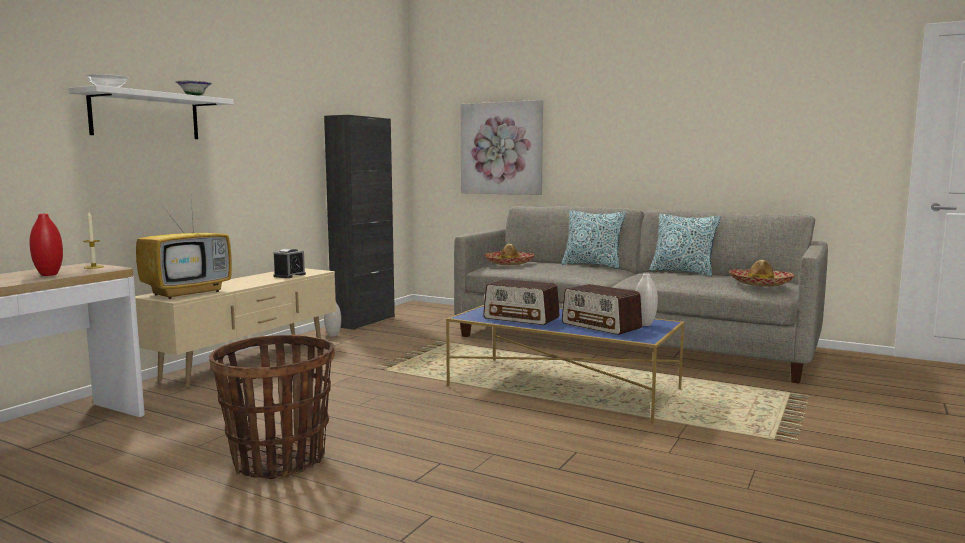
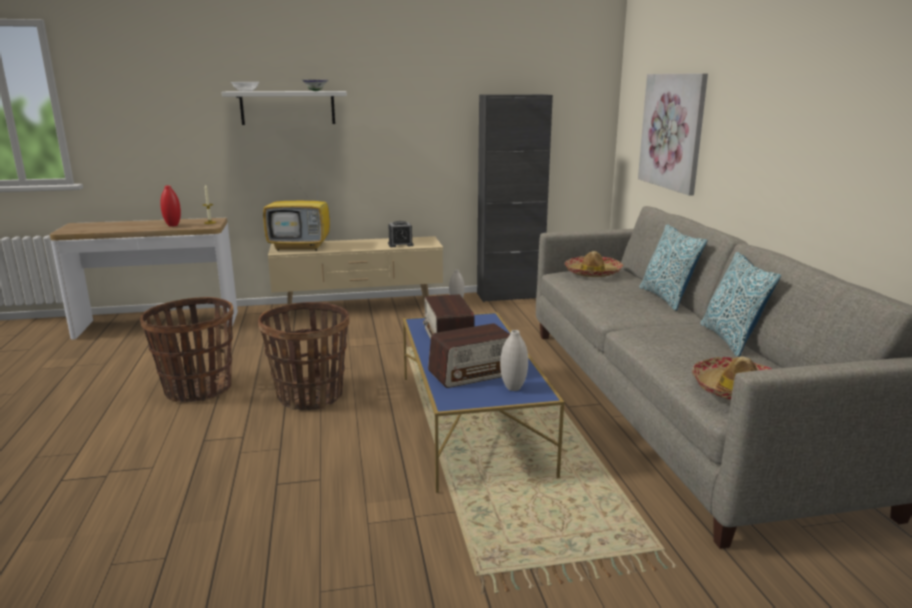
camera: 50 degrees right, 10 degrees up
radio [562,284,642,335] -> radio turned 120 degrees counterclockwise [428,323,510,388]
none -> basket [258,302,349,410]

